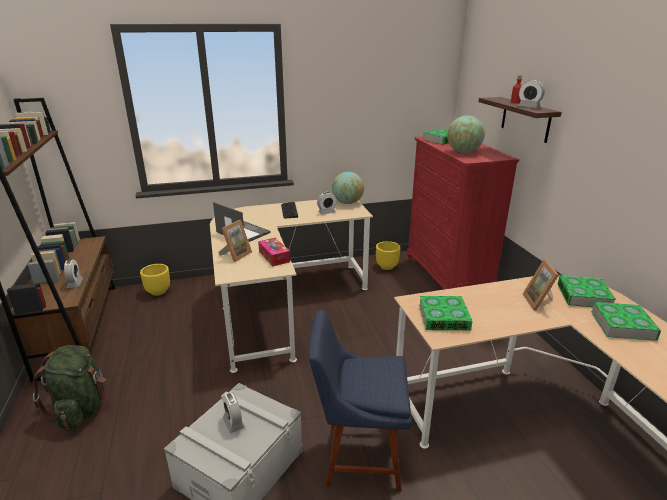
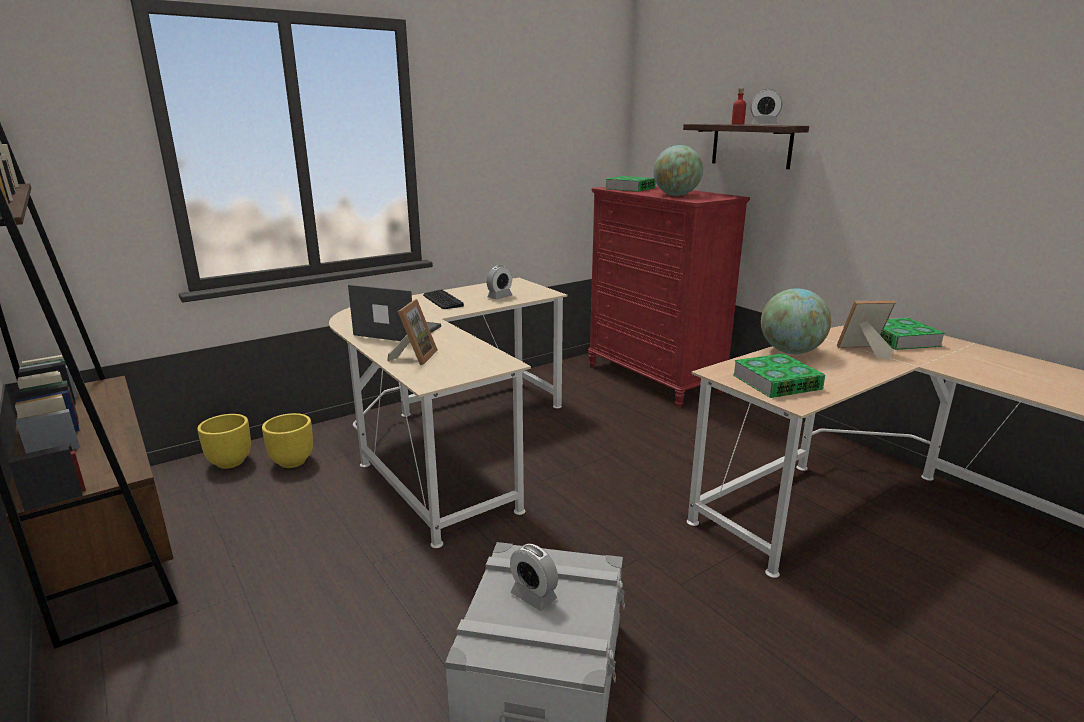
camera: 20 degrees left, 5 degrees down
green backpack [33,345,105,429] -> none
alarm clock [64,259,83,288] -> none
tissue box [258,238,290,266] -> none
blue chair [309,310,412,492] -> none
globe [332,172,364,204] -> globe moved to [761,288,831,354]
yellow planter [376,241,400,270] -> yellow planter moved to [262,413,313,468]
picture frame [523,260,559,311] -> picture frame turned 105 degrees clockwise [836,300,895,360]
book [591,302,661,341] -> none

